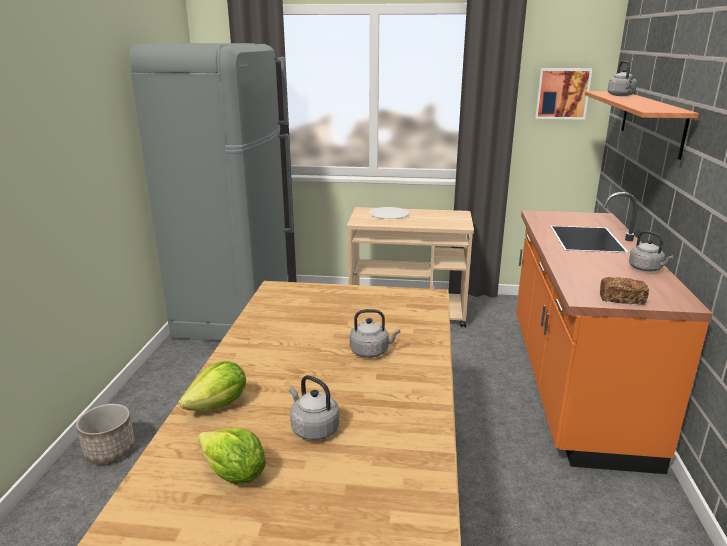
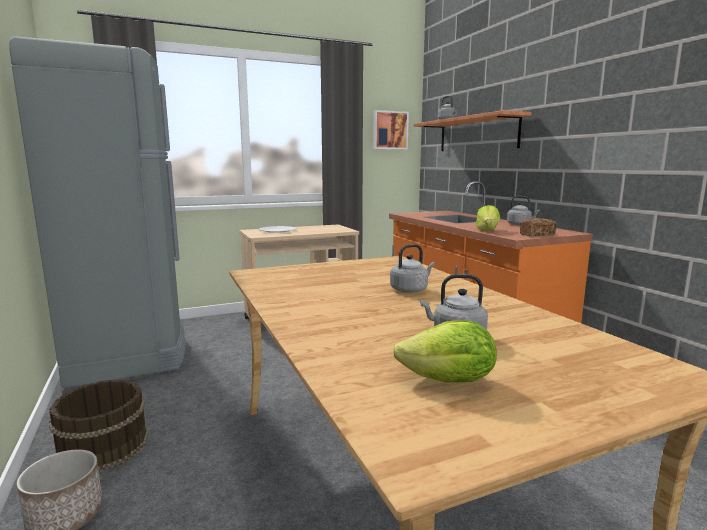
camera: 30 degrees left, 10 degrees down
lettuce [179,361,246,411] -> lettuce moved to [476,205,500,231]
none -> brown bucket [49,380,149,472]

